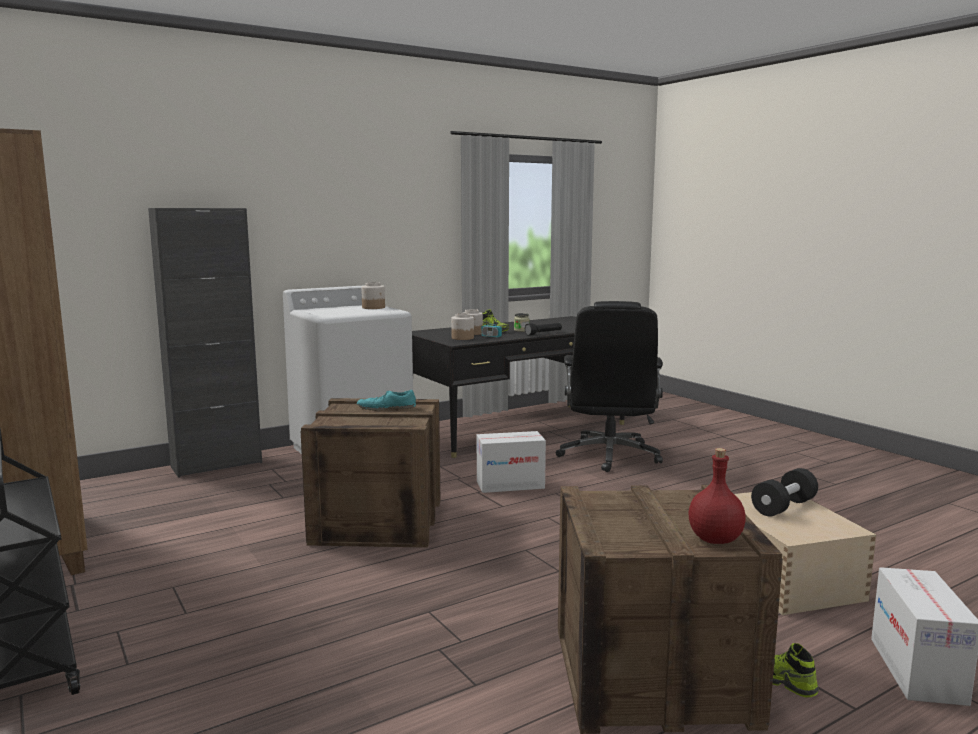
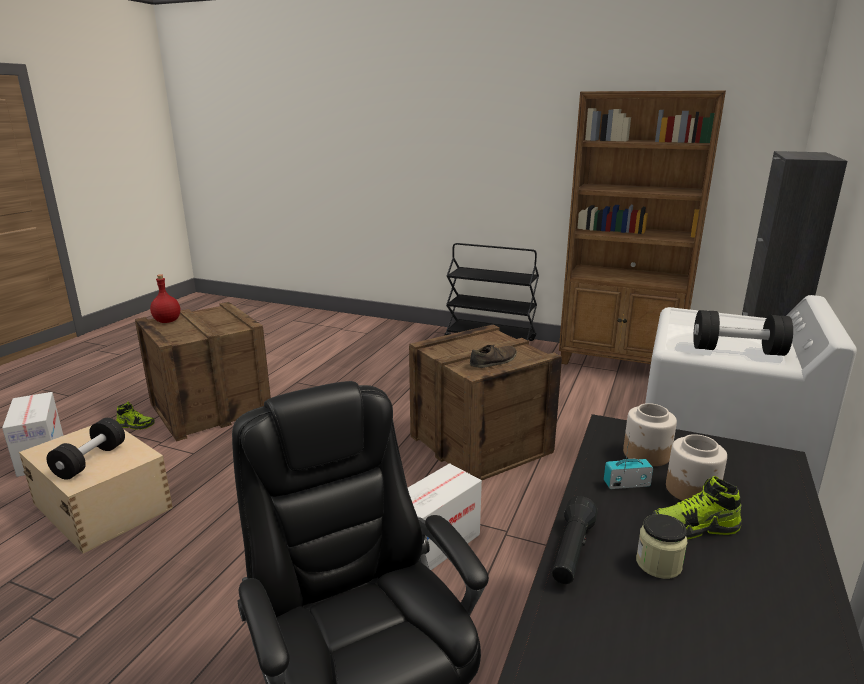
camera: 145 degrees right, 10 degrees up
turquoise shoe [357,390,416,410] -> brown shoe [470,345,517,368]
jar [361,282,385,309] -> black dumbbell [693,310,793,356]

